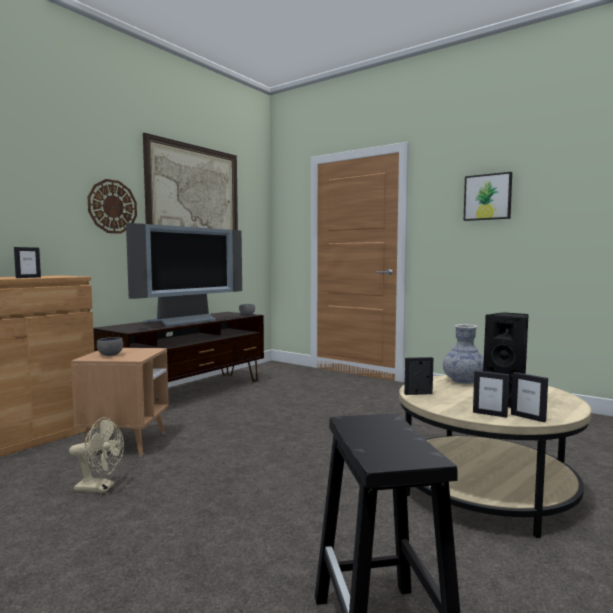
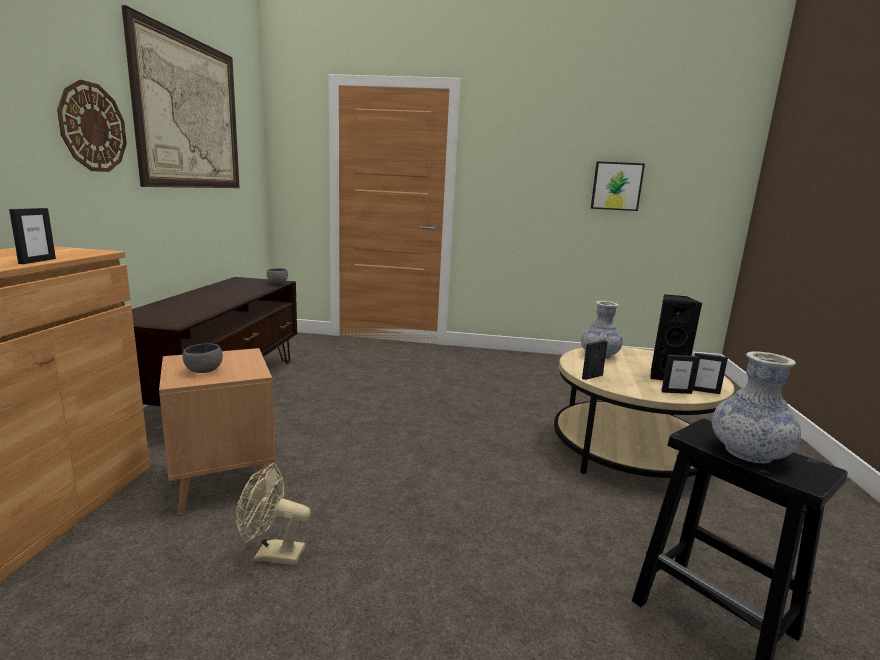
camera: 30 degrees left, 10 degrees up
beige fan [69,417,124,493] -> beige fan turned 150 degrees counterclockwise [235,463,311,565]
television [126,223,242,326] -> none
picture [464,172,512,221] -> picture moved to [591,161,645,211]
none -> vase [712,351,801,463]

